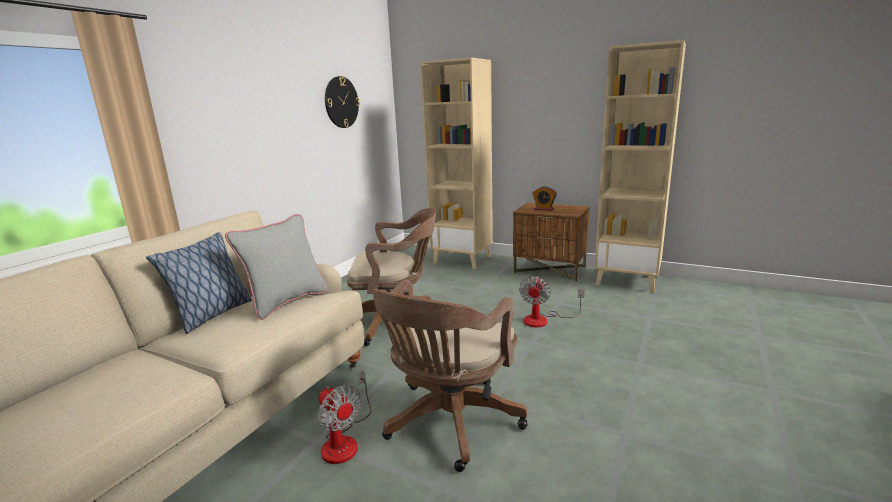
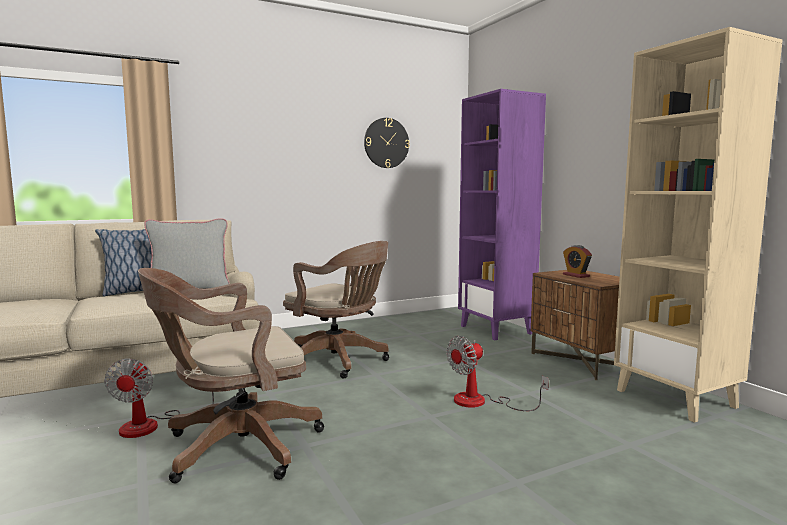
camera: 35 degrees right, 10 degrees down
beige bookcase [421,57,493,269] -> purple bookcase [458,89,546,340]

